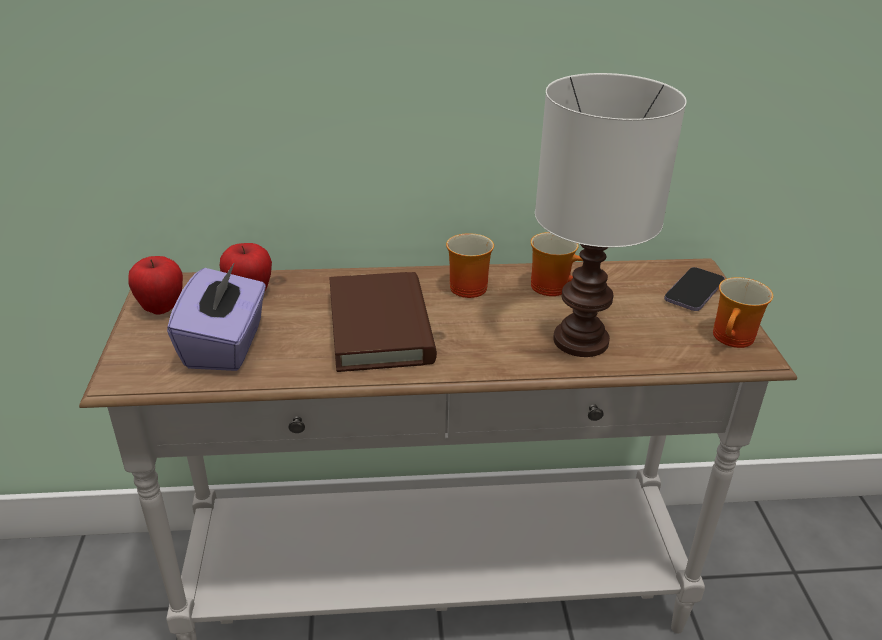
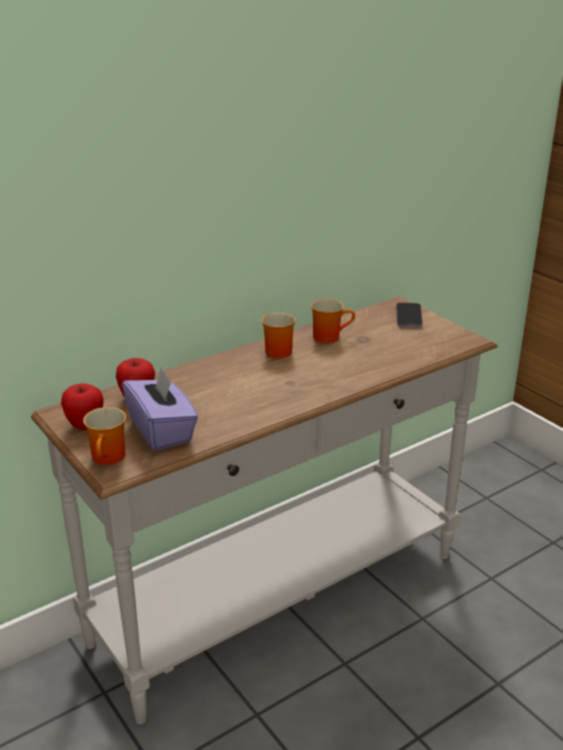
camera: 30 degrees left, 5 degrees down
brown book [330,272,437,372] -> none
white table lamp [535,73,687,357] -> none
mug [713,277,773,348] -> mug moved to [83,407,126,465]

